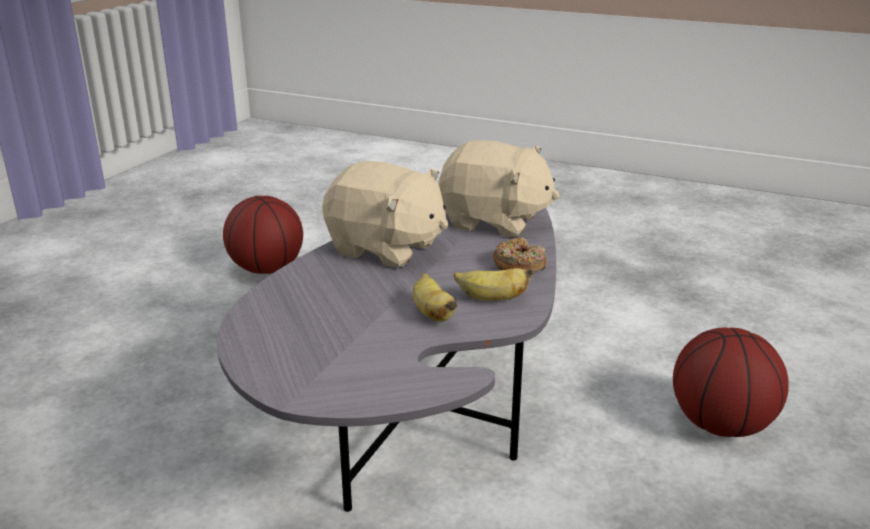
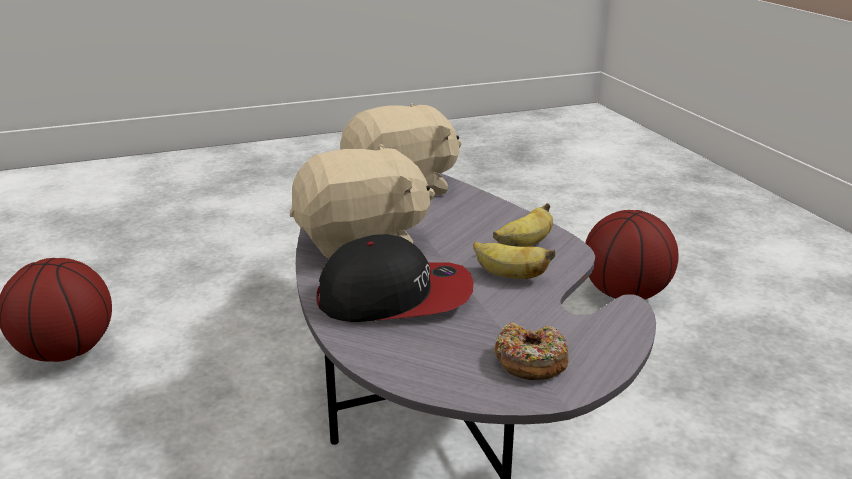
camera: 45 degrees left, 0 degrees up
donut [493,237,546,272] -> donut moved to [495,323,568,380]
none -> cap [317,235,474,322]

